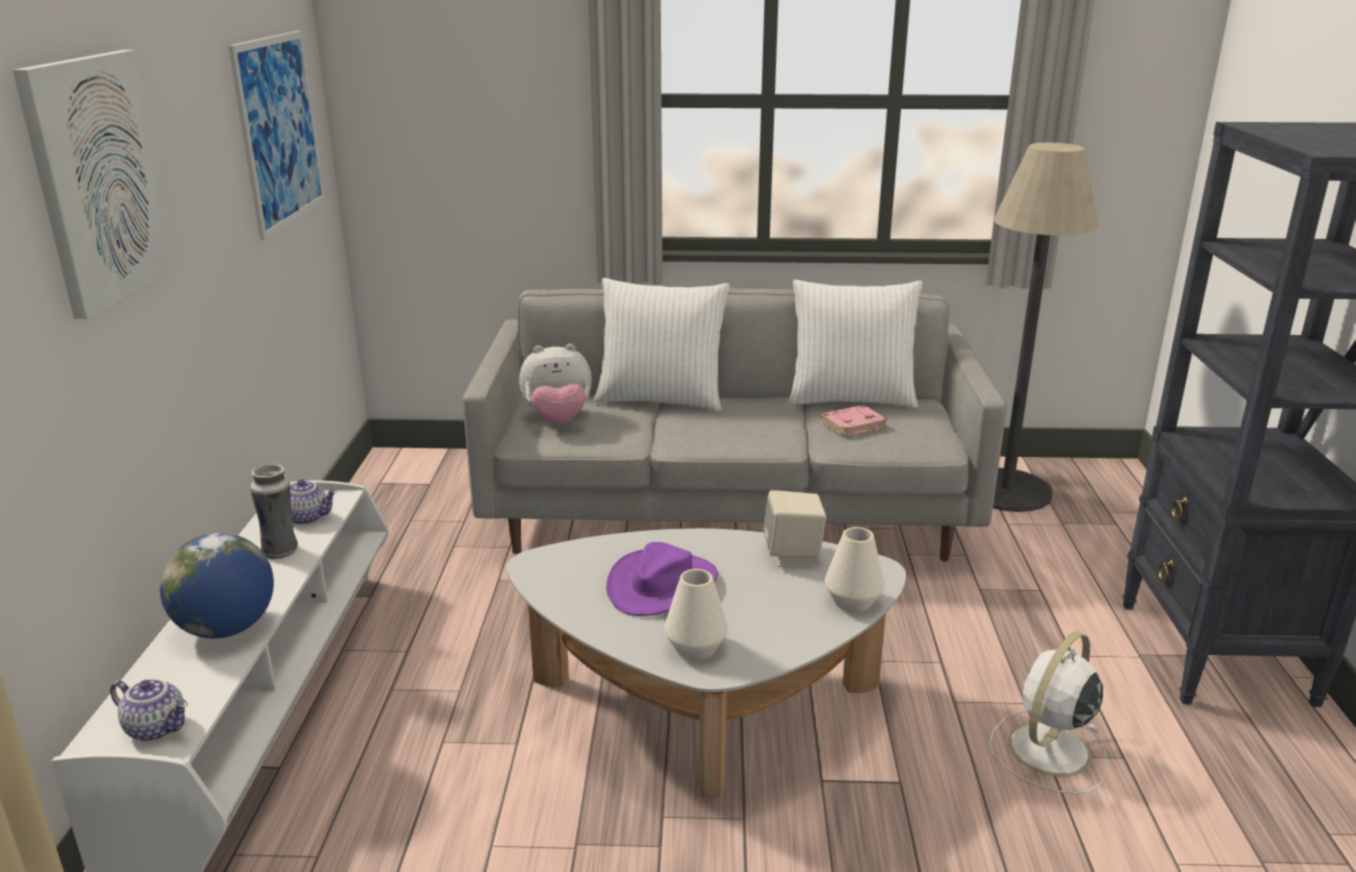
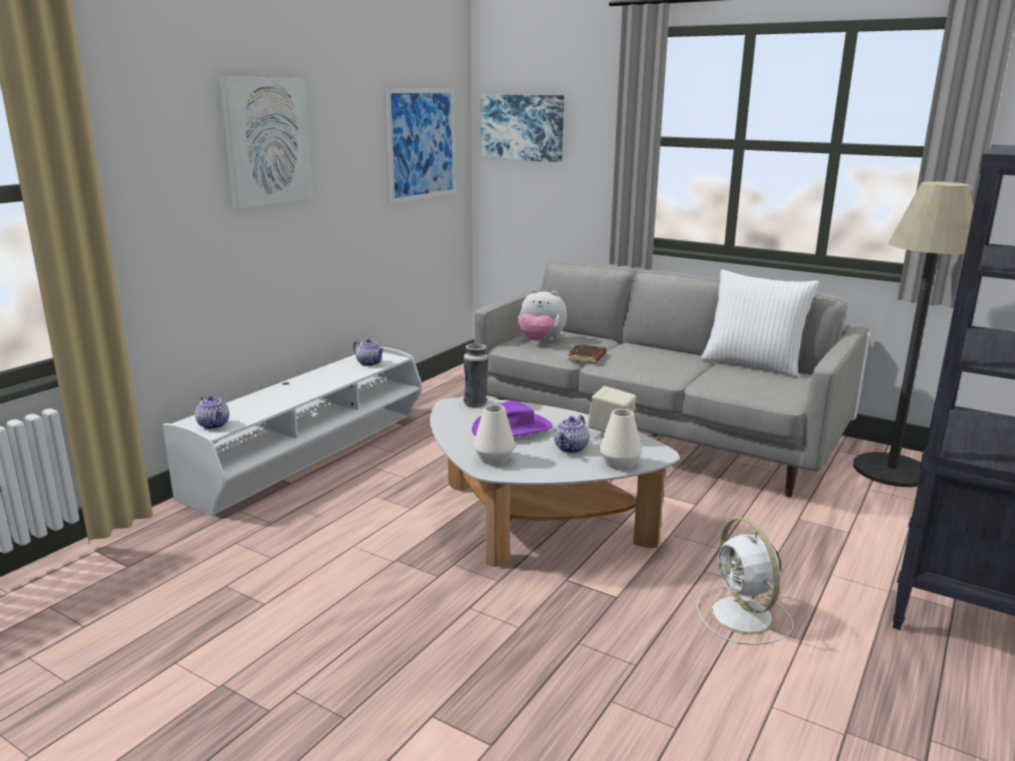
camera: 30 degrees right, 5 degrees down
globe [160,533,274,639] -> none
vase [250,464,298,559] -> vase moved to [463,344,488,408]
white pillow [594,278,730,412] -> none
pink book [820,405,887,437] -> none
white fan [989,632,1107,794] -> white fan turned 90 degrees counterclockwise [696,518,793,645]
none -> picture [481,94,564,162]
none -> teapot [554,415,589,453]
none -> brown book [568,344,606,363]

